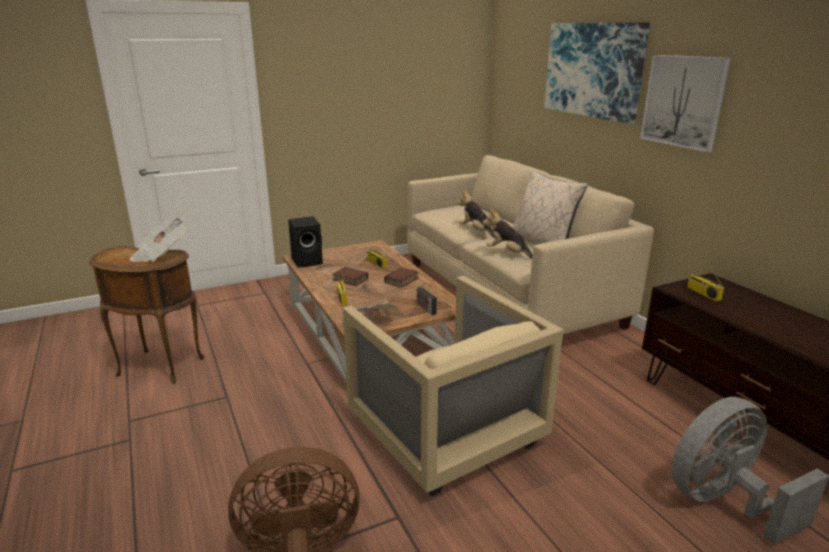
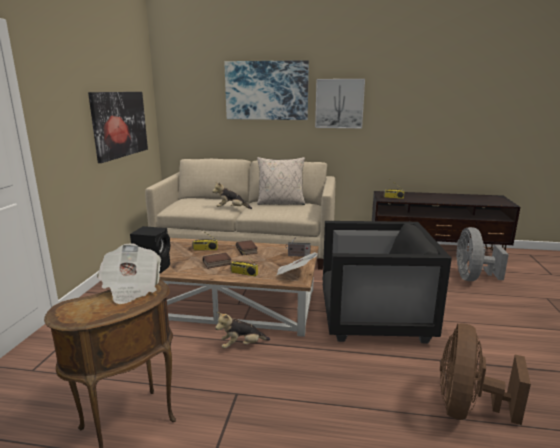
camera: 55 degrees left, 5 degrees down
beige armchair [343,276,563,496] -> black armchair [323,221,452,343]
plush toy [483,208,532,259] -> plush toy moved to [215,312,270,348]
none -> picture [88,92,148,163]

